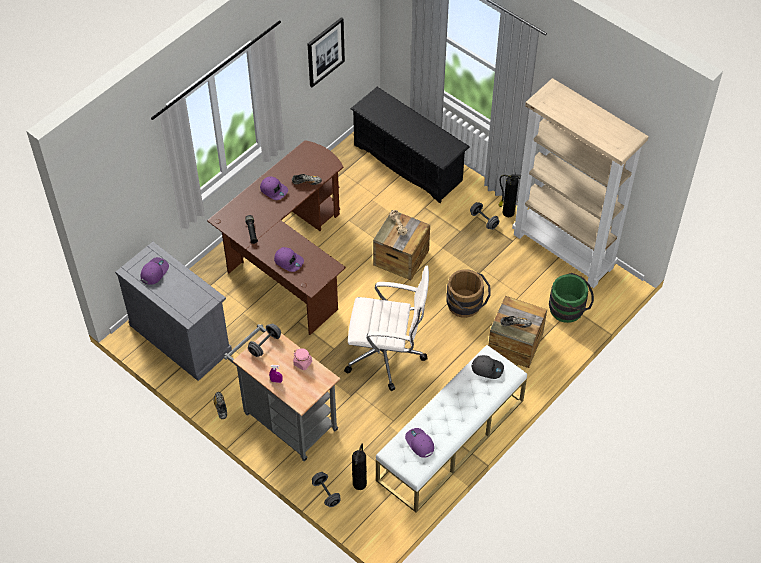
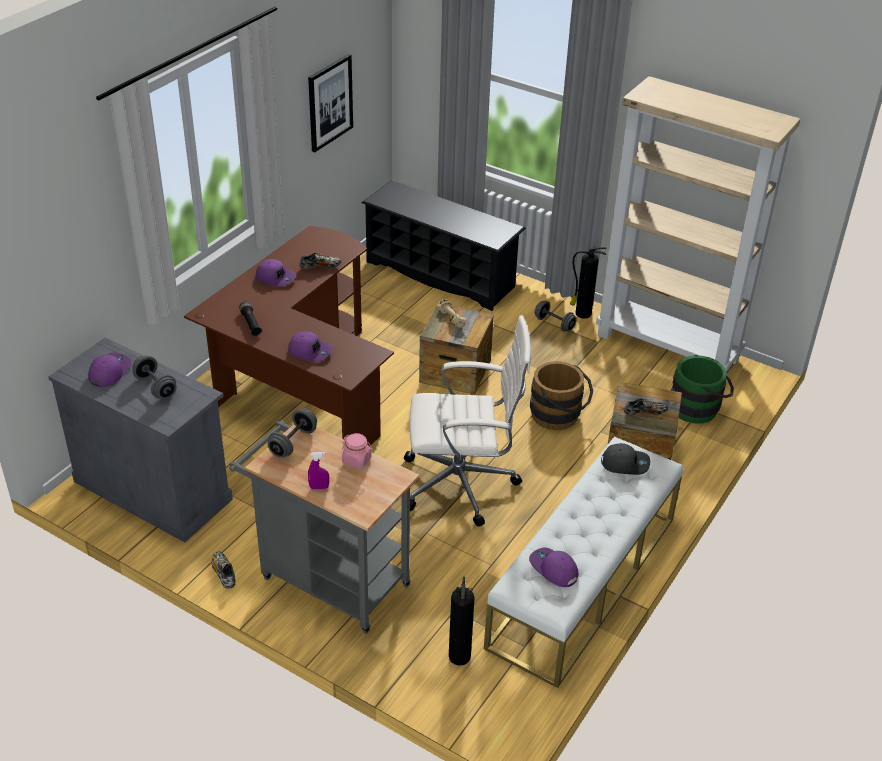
camera: 10 degrees left, 15 degrees down
grey dumbbell [312,472,341,507] -> grey dumbbell moved to [132,356,177,399]

